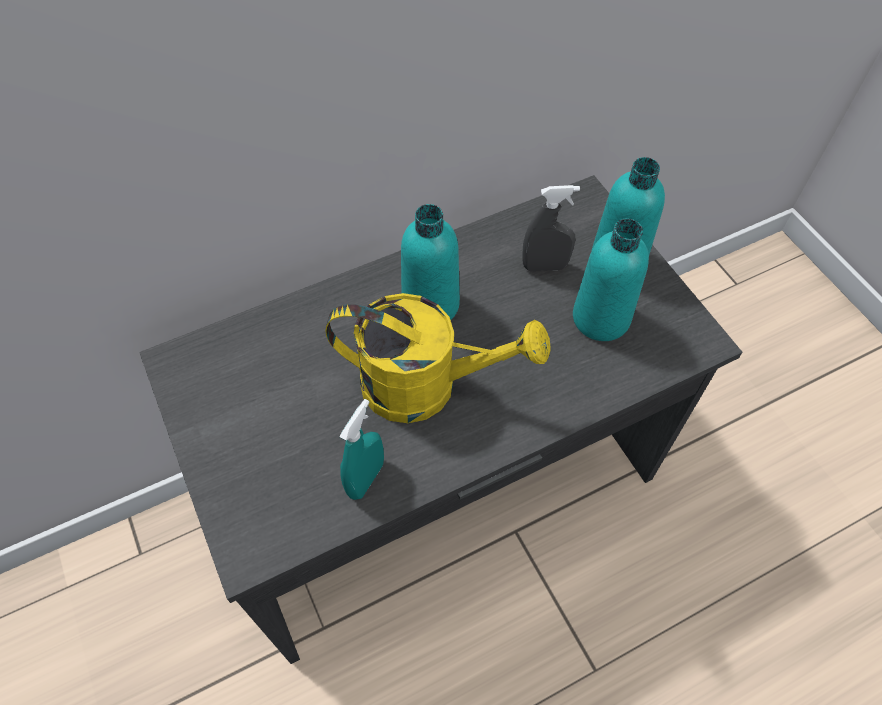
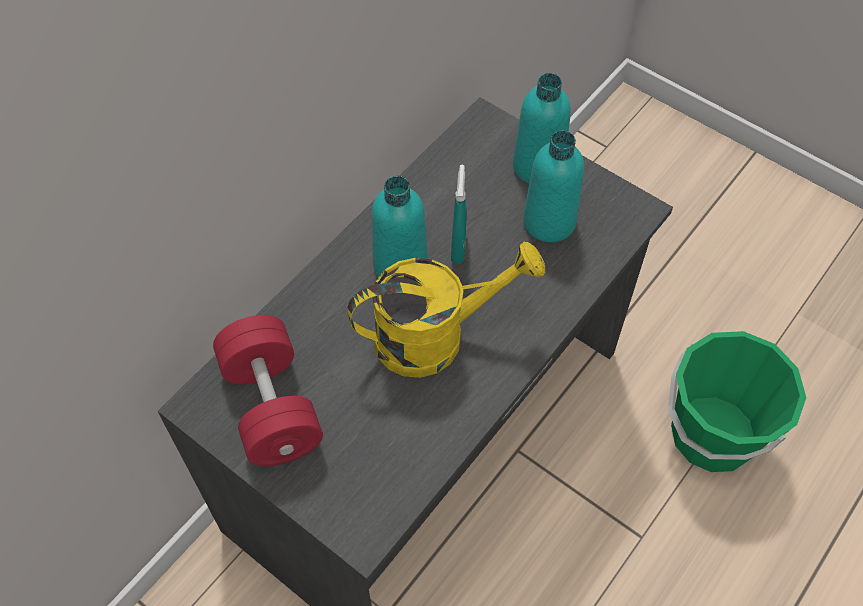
camera: 25 degrees left, 0 degrees up
turquoise spray bottle [339,399,384,500] -> turquoise spray bottle moved to [451,165,467,264]
grey spray bottle [522,185,580,271] -> none
none -> red dumbbell [213,315,323,466]
none -> green bucket [668,331,806,472]

